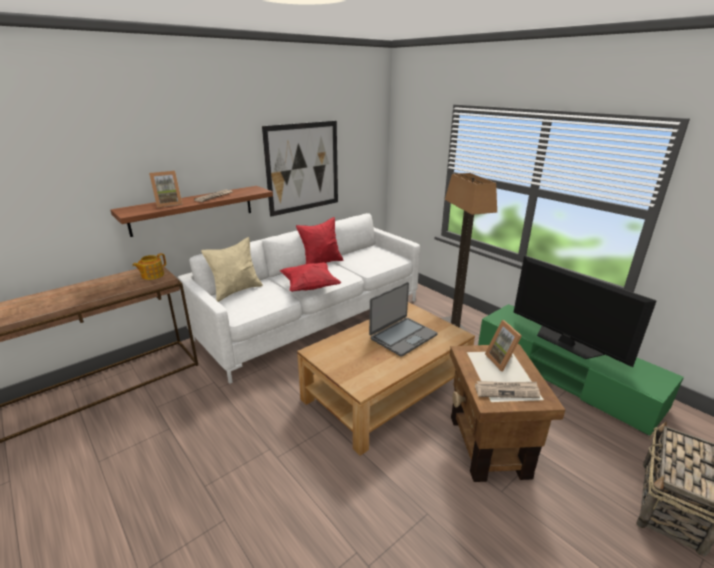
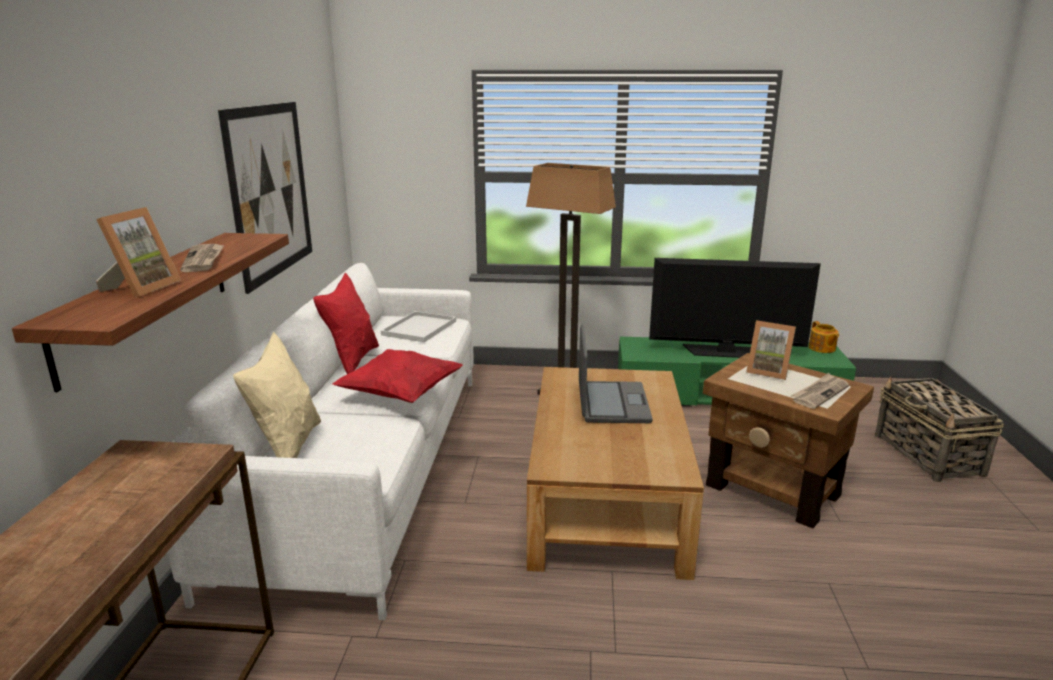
camera: 45 degrees left, 5 degrees down
teapot [132,253,166,280] -> teapot moved to [809,321,839,353]
none -> white tray [381,311,456,342]

